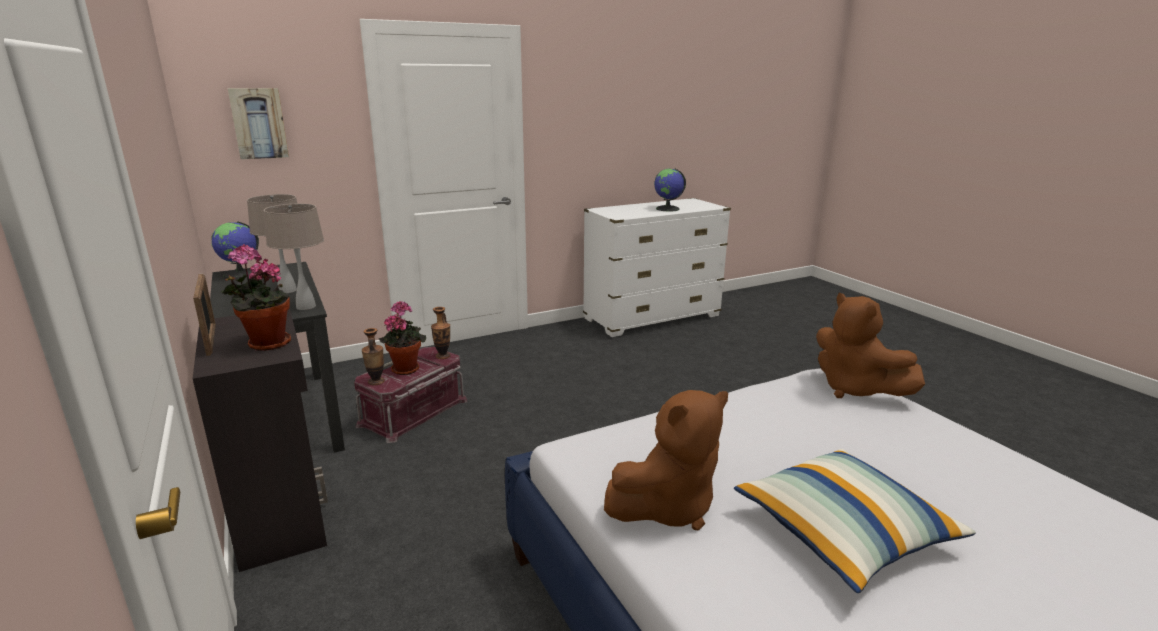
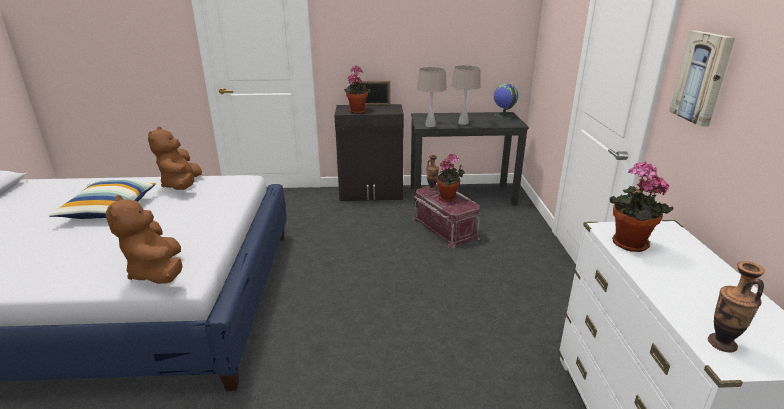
camera: 115 degrees right, 5 degrees up
picture [228,88,289,160] -> picture moved to [669,31,735,127]
vase [431,307,450,359] -> vase moved to [708,261,765,352]
globe [654,168,686,211] -> none
brown plush toy [816,293,925,398] -> brown plush toy turned 105 degrees counterclockwise [106,195,182,284]
none -> potted plant [610,161,673,252]

